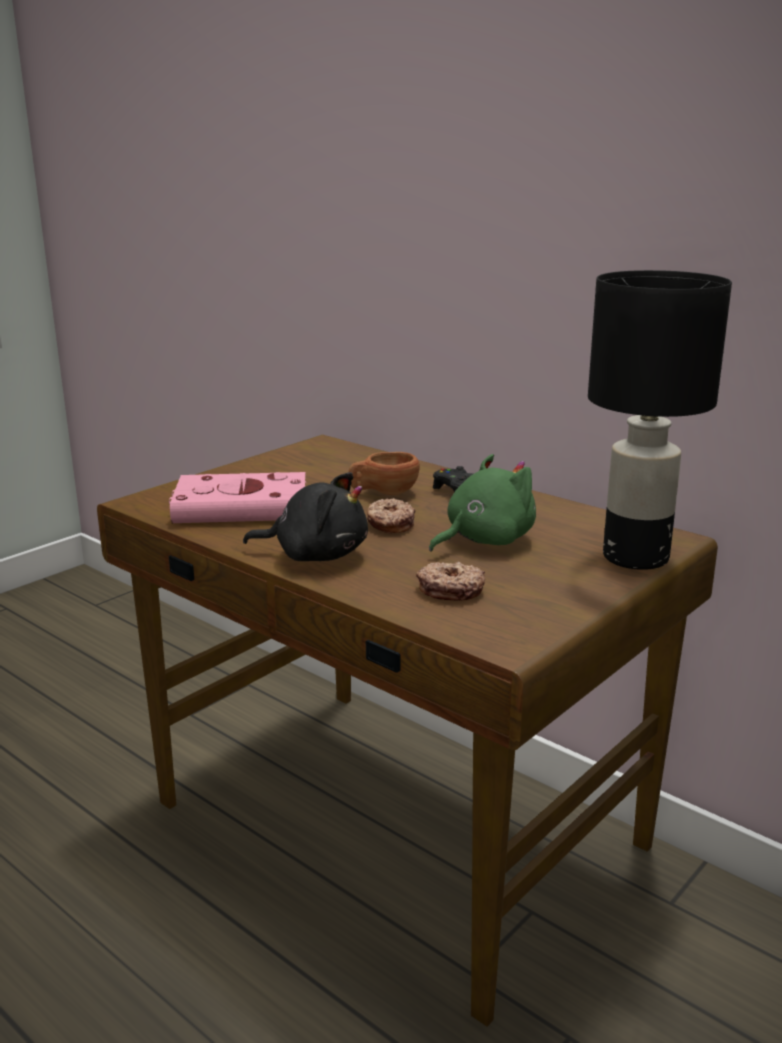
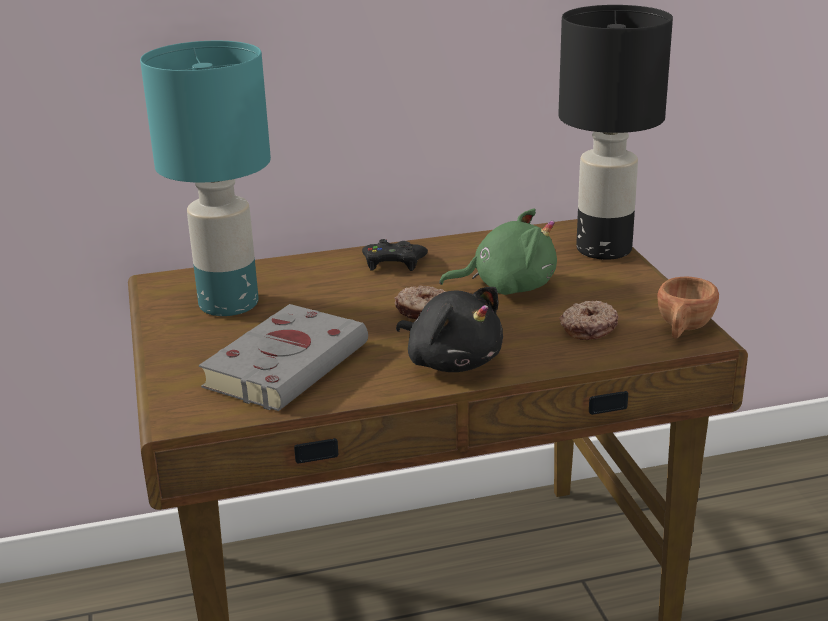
camera: 55 degrees left, 5 degrees up
pink book [169,472,306,523] -> grey book [199,304,368,411]
black plush toy [243,472,368,561] -> black plush toy turned 90 degrees clockwise [396,287,503,372]
brown cup [349,452,420,495] -> brown cup moved to [657,277,719,339]
green plush toy [429,454,536,552] -> green plush toy turned 90 degrees clockwise [439,209,557,295]
none -> turquoise table lamp [140,41,271,316]

